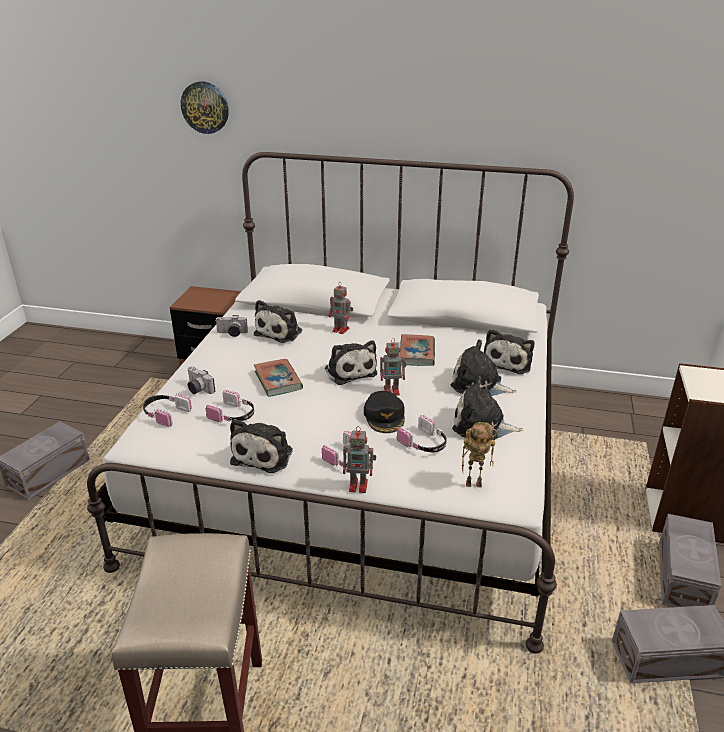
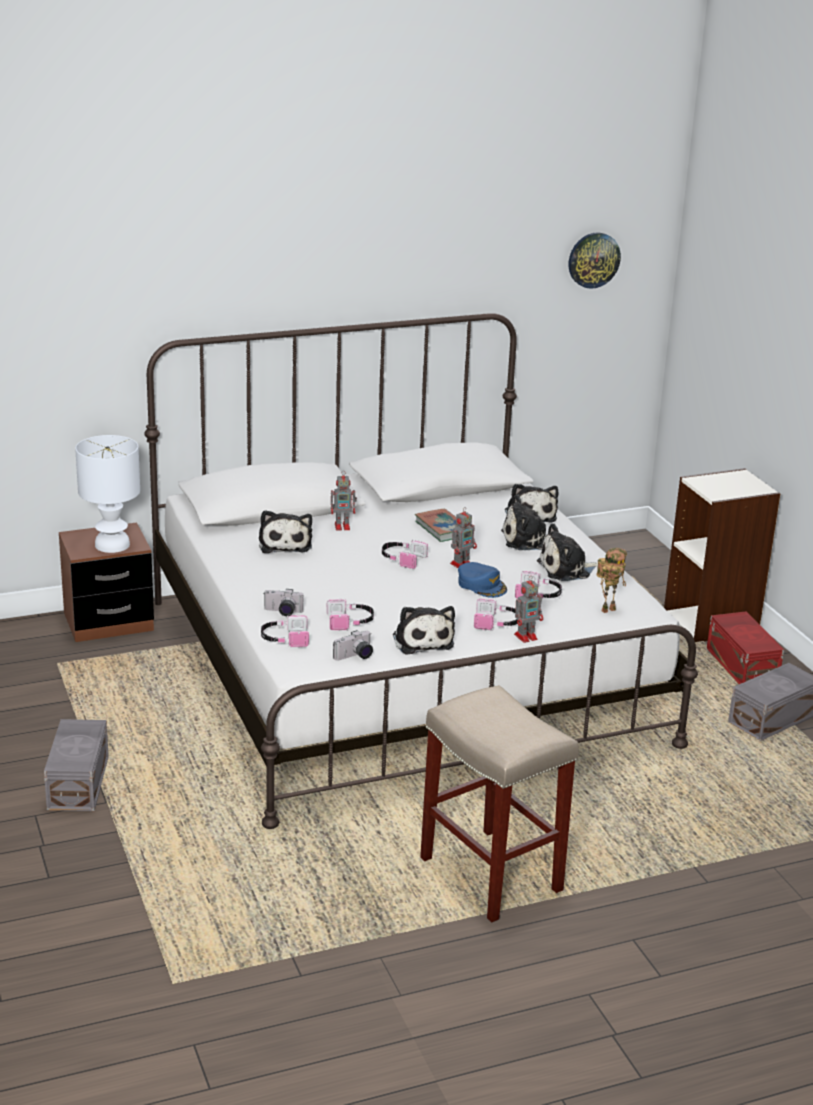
camera: 35 degrees left, 5 degrees down
wall clock [181,81,229,134] -> wall clock moved to [569,232,621,289]
camera [216,315,248,337] -> camera moved to [333,630,373,661]
book [254,359,303,397] -> none
plush toy [325,340,377,385] -> headphones [382,539,428,569]
black cap [364,391,405,433] -> blue cap [458,562,507,598]
grey storage box [659,514,721,607] -> red storage box [706,611,784,684]
none -> white table lamp [75,435,140,553]

